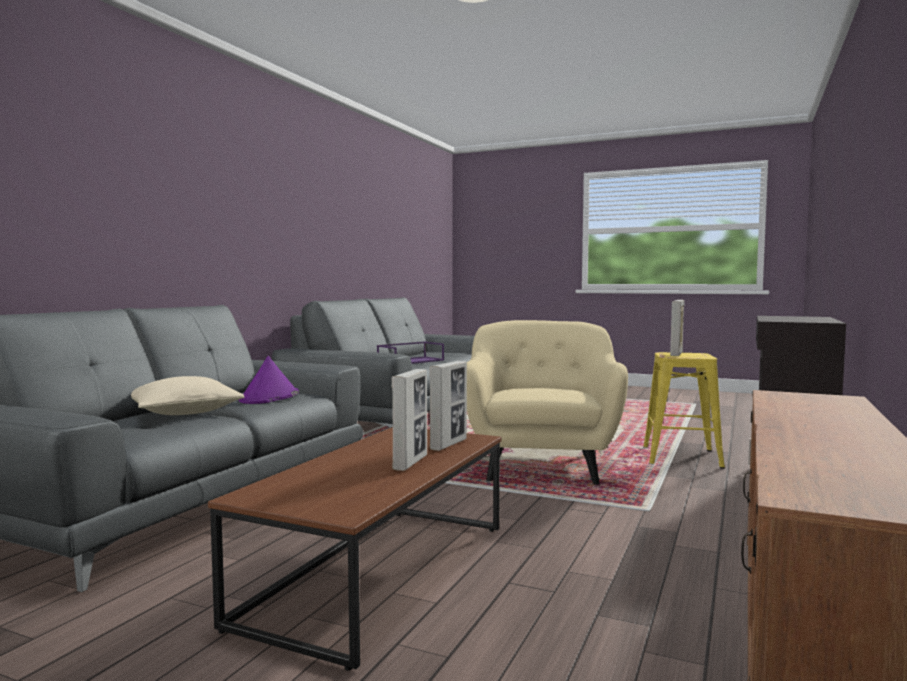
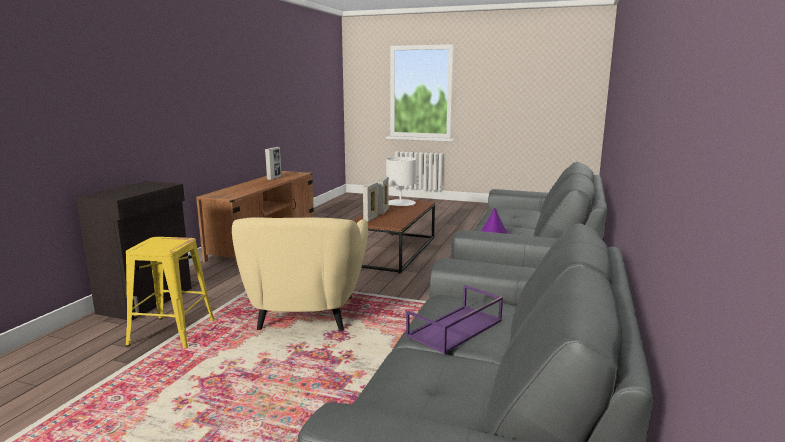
camera: 175 degrees right, 10 degrees up
beige pillow [131,376,245,415] -> none
picture frame [670,300,685,356] -> picture frame moved to [265,147,282,180]
none -> white table lamp [386,157,416,206]

